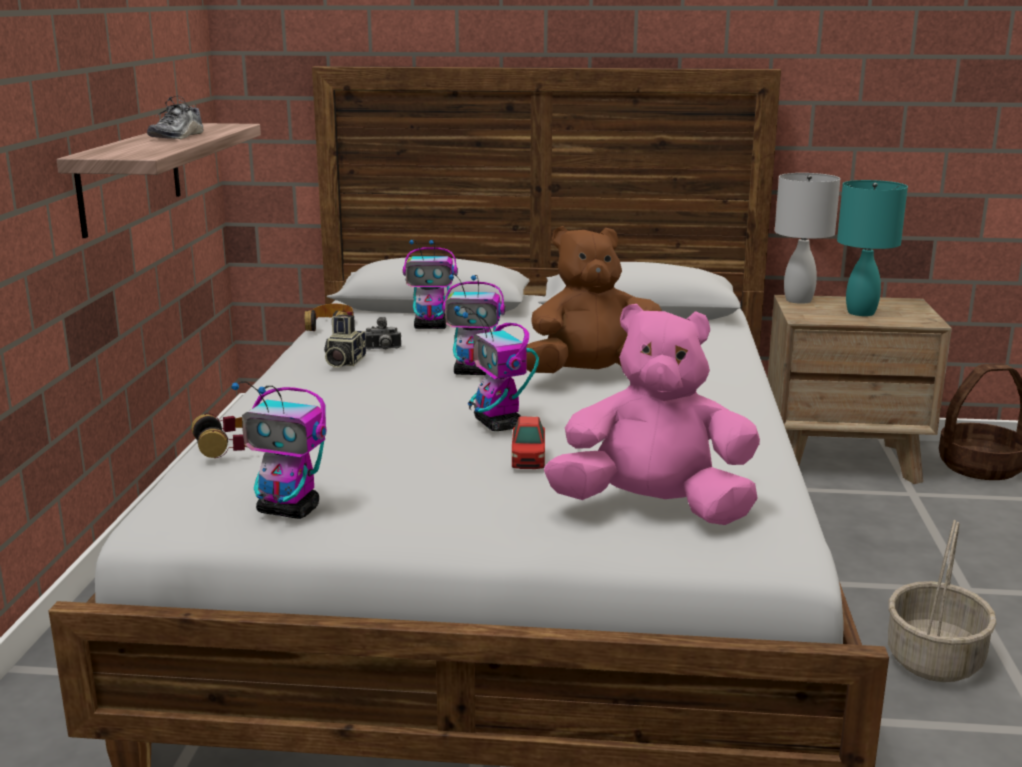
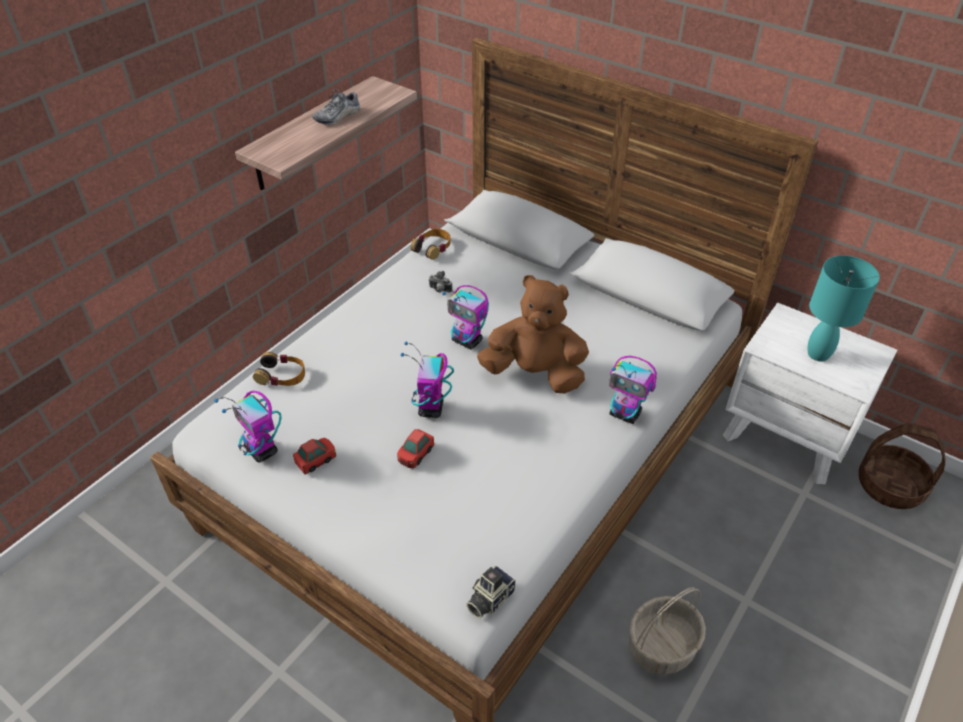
camera: 30 degrees right, 25 degrees up
camera [324,315,366,368] -> camera moved to [466,566,516,618]
toy robot [403,239,458,329] -> toy robot moved to [609,356,657,424]
pink plush toy [544,304,760,525] -> none
brown nightstand [767,295,952,484] -> white nightstand [723,302,897,484]
white table lamp [775,173,840,304] -> none
none -> toy car [293,438,336,474]

